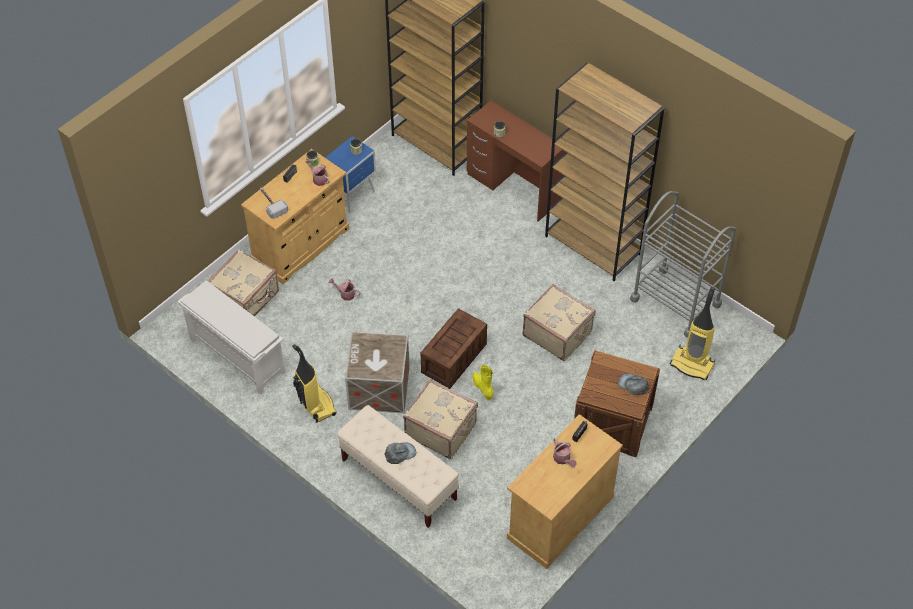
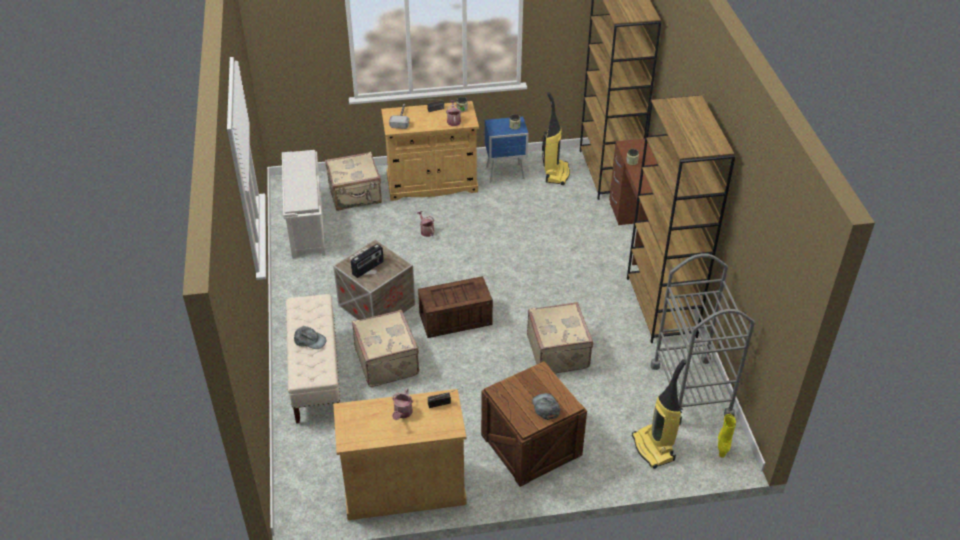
camera: 40 degrees right, 10 degrees down
vacuum cleaner [292,344,336,423] -> vacuum cleaner moved to [542,92,570,185]
yellow boot [473,365,494,401] -> yellow boot moved to [718,413,736,458]
none -> radio [351,244,384,278]

